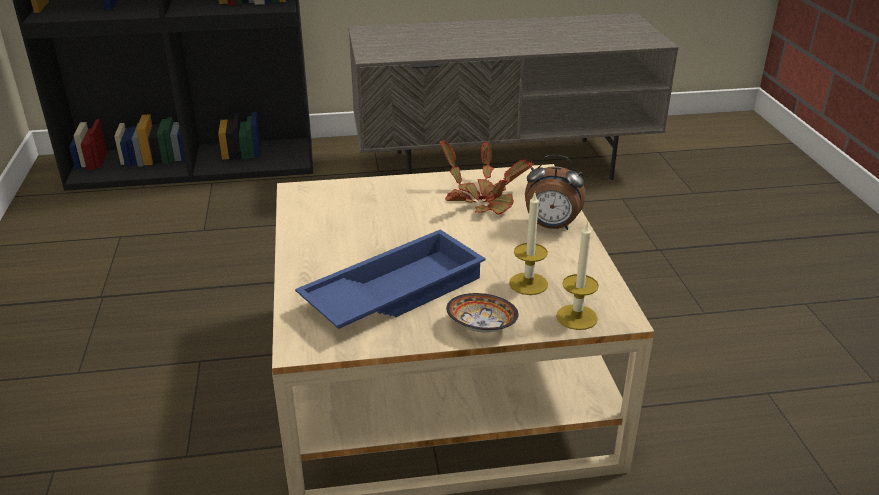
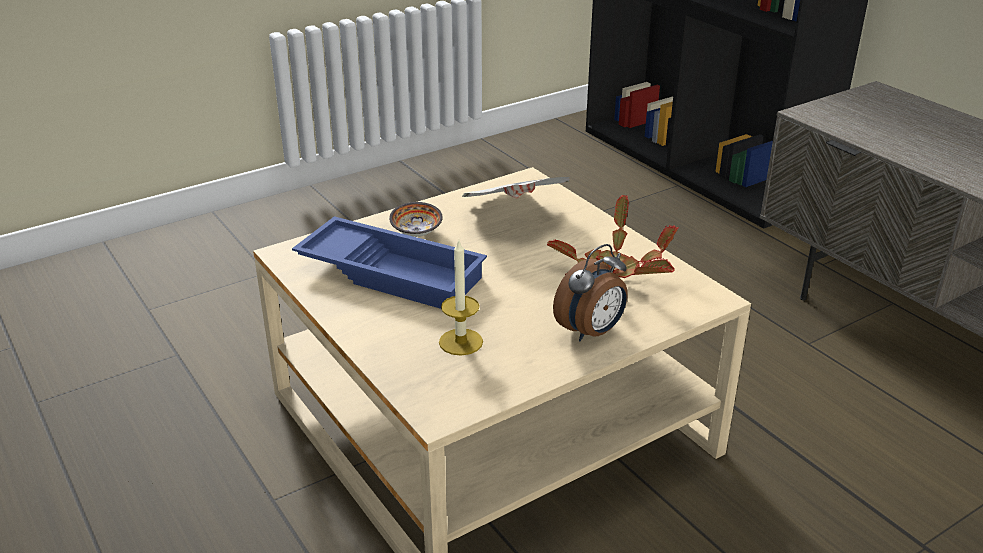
camera: 65 degrees right, 0 degrees up
bowl [446,293,519,333] -> bowl moved to [389,202,443,237]
alarm clock [525,155,586,230] -> alarm clock turned 120 degrees counterclockwise [553,244,628,341]
candle [556,222,599,330] -> none
none -> newspaper [462,177,570,199]

